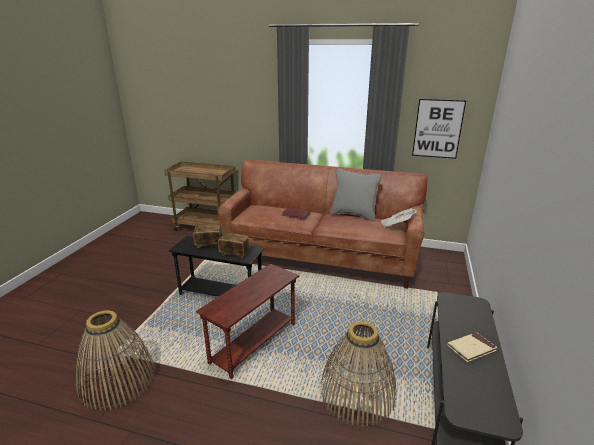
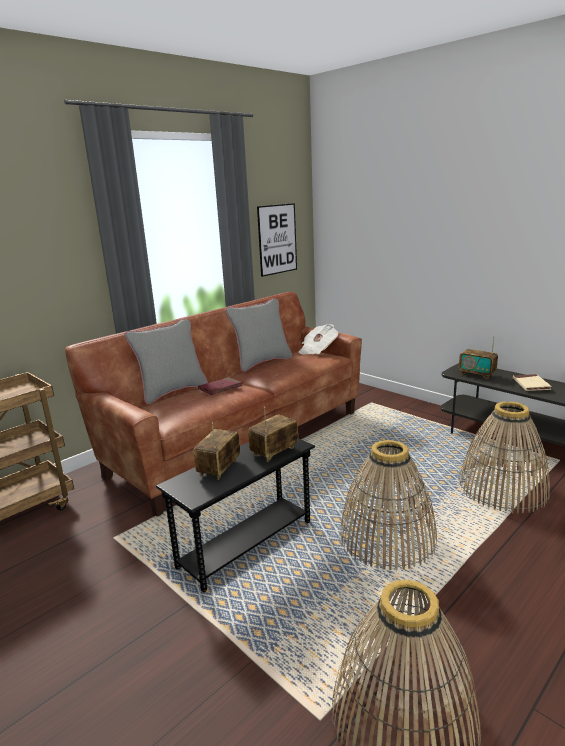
camera: 60 degrees left, 5 degrees down
brown side table [196,264,299,379] -> basket [340,440,437,570]
none -> grey pillow [124,318,208,404]
none -> radio [459,336,498,379]

